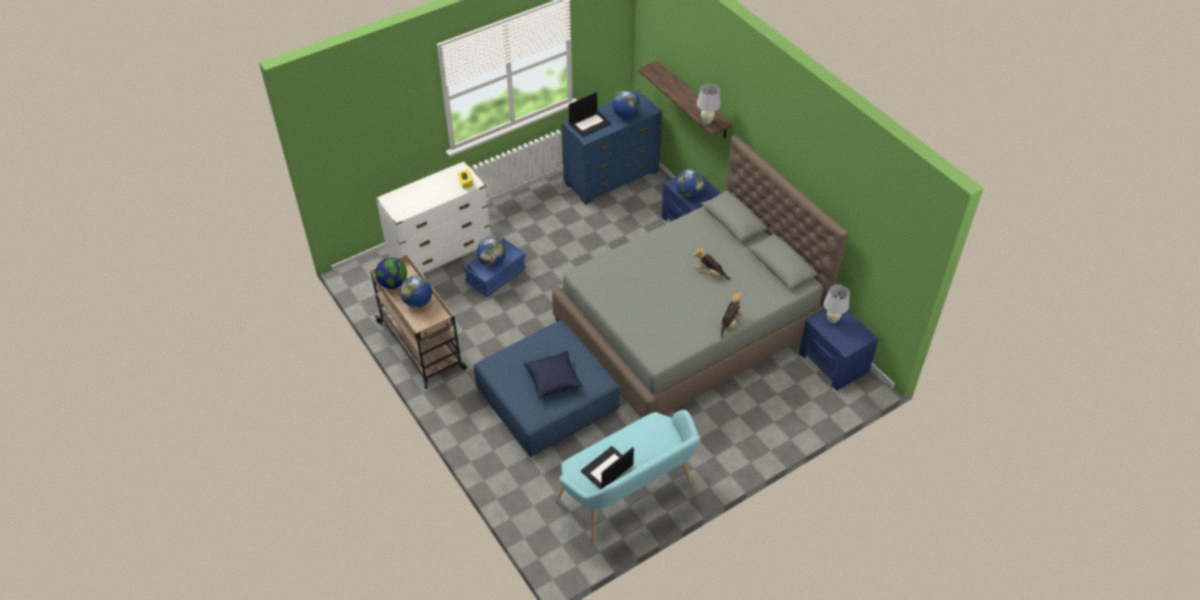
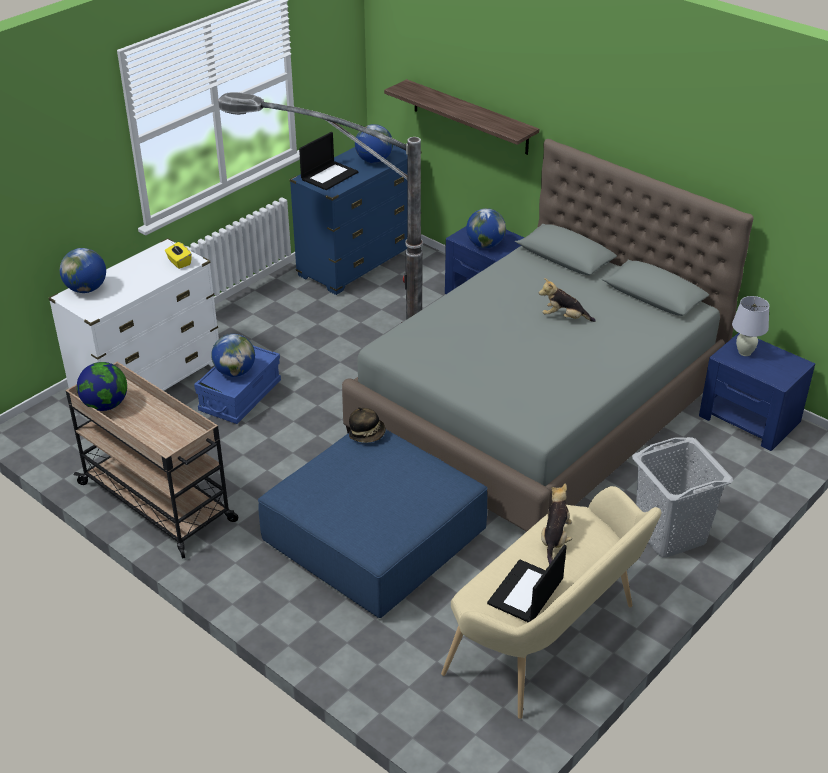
camera: 15 degrees left, 10 degrees down
globe [400,276,432,308] -> globe moved to [60,248,106,293]
blue pillow [523,351,582,400] -> none
turquoise bench [555,410,700,542] -> beige bench [441,486,661,719]
white table lamp [697,84,721,124] -> none
plush toy [720,292,743,339] -> plush toy moved to [541,484,572,565]
none -> floor lamp [218,92,423,324]
none -> hat [349,407,386,443]
none -> grey laundry basket [632,437,733,558]

